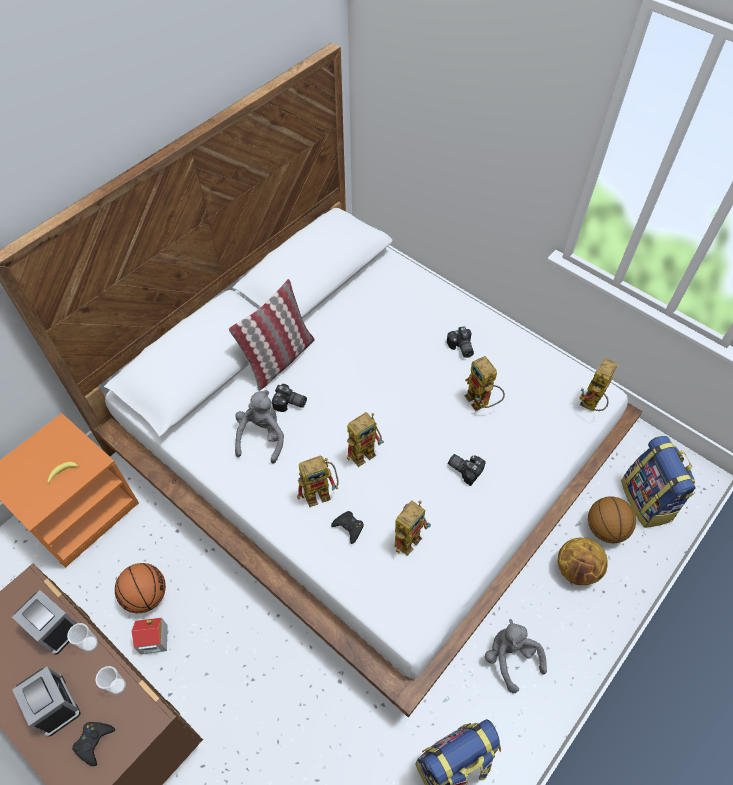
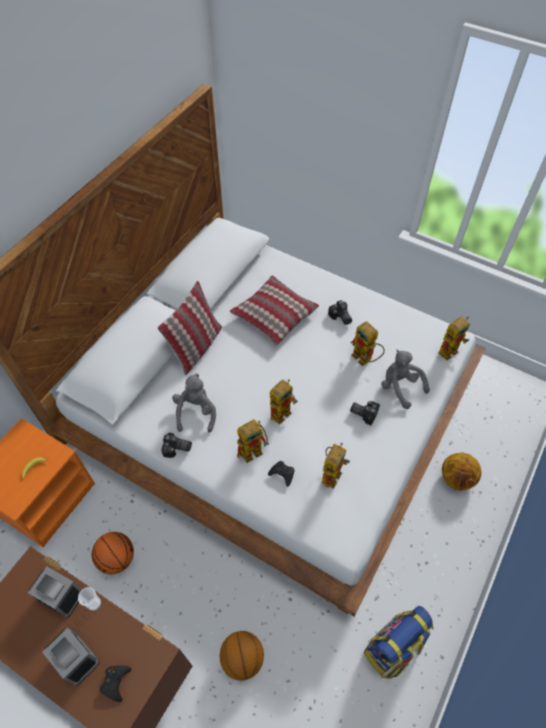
camera: 10 degrees left, 0 degrees up
cup [95,666,126,695] -> none
toy house [132,617,168,654] -> none
camera [272,384,307,412] -> camera moved to [161,433,192,458]
grey plush toy [485,619,547,693] -> grey plush toy moved to [381,350,430,409]
toy robot [580,358,618,412] -> toy robot turned 150 degrees counterclockwise [438,317,470,361]
basketball [588,496,636,543] -> basketball moved to [220,631,264,681]
backpack [621,436,696,528] -> none
none -> pillow [230,276,319,346]

